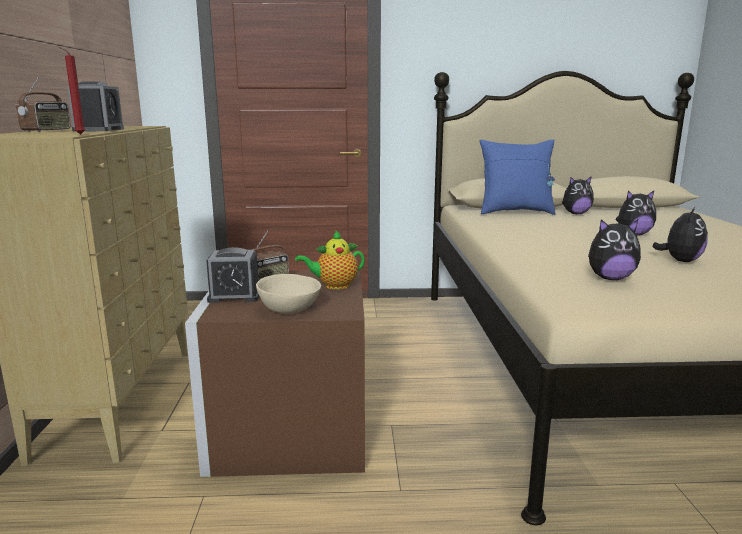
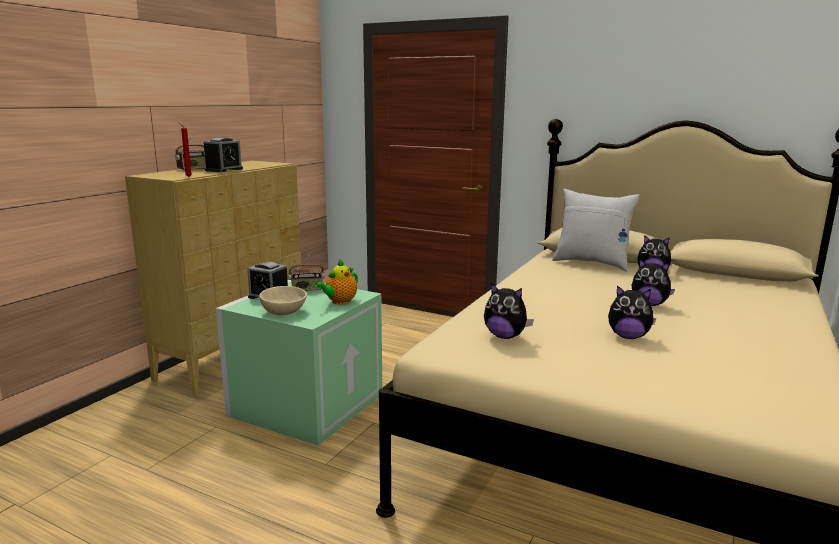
camera: 30 degrees right, 0 degrees up
brown storage box [185,270,365,477] -> green storage box [216,280,382,446]
teapot [295,230,365,290] -> teapot turned 60 degrees counterclockwise [314,259,358,305]
blue pillow [480,139,556,215] -> grey pillow [552,189,640,272]
plush toy [652,207,708,262] -> plush toy turned 45 degrees clockwise [608,285,656,339]

